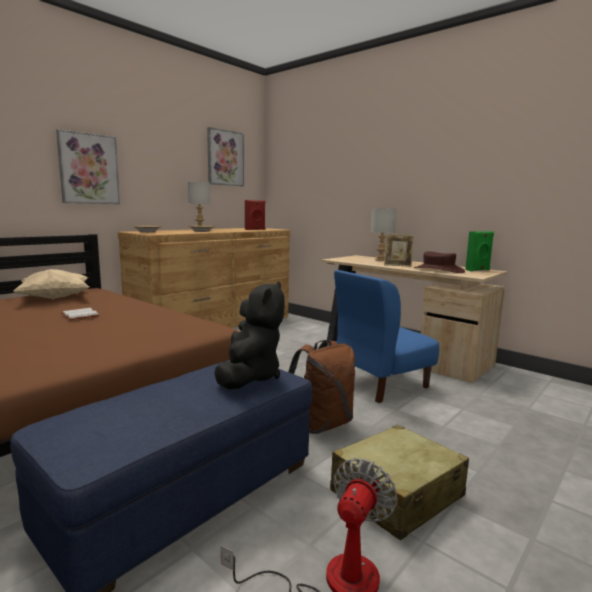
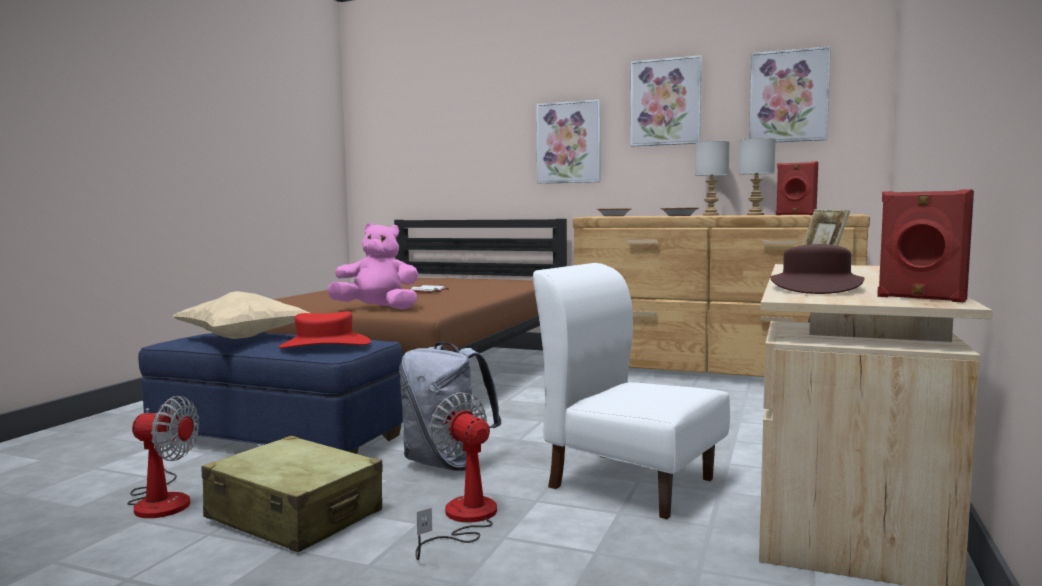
camera: 70 degrees right, 5 degrees down
beige pillow [14,269,89,299] -> beige pillow moved to [173,291,309,339]
black plush toy [214,281,285,389] -> red hat [279,311,371,348]
brown backpack [288,340,355,434] -> grey backpack [399,342,501,471]
blue chair [334,270,439,403] -> white chair [533,263,730,519]
grey table lamp [371,208,396,261] -> grey table lamp moved to [739,138,776,215]
green speaker [465,231,494,271] -> red speaker [877,189,974,303]
none -> pink plush toy [326,223,419,310]
none -> fan [415,392,497,560]
none -> picture [630,55,702,147]

